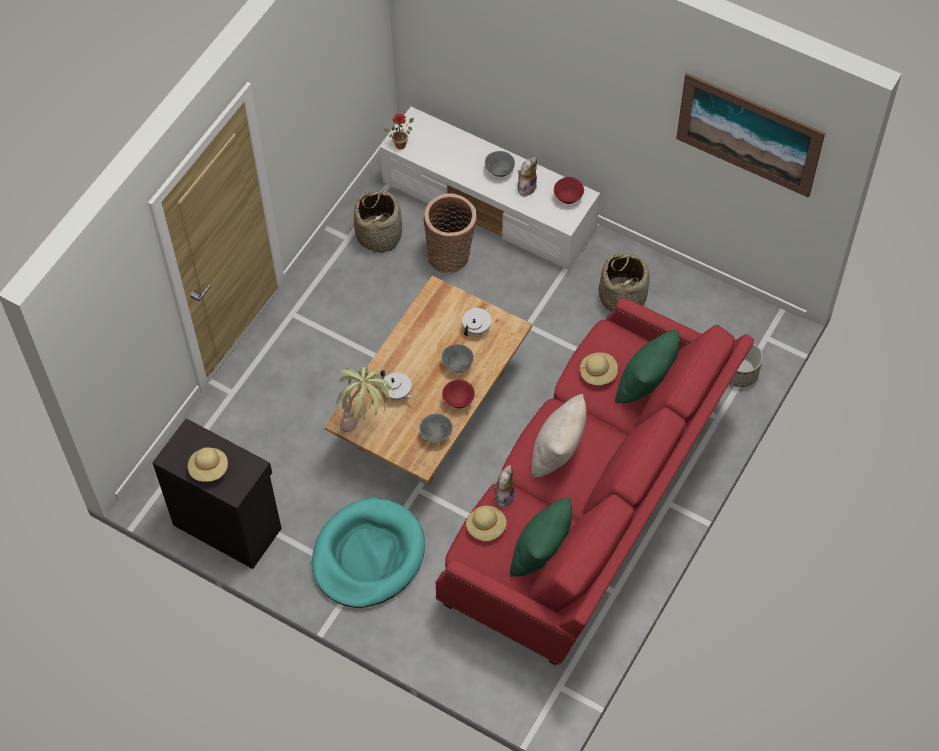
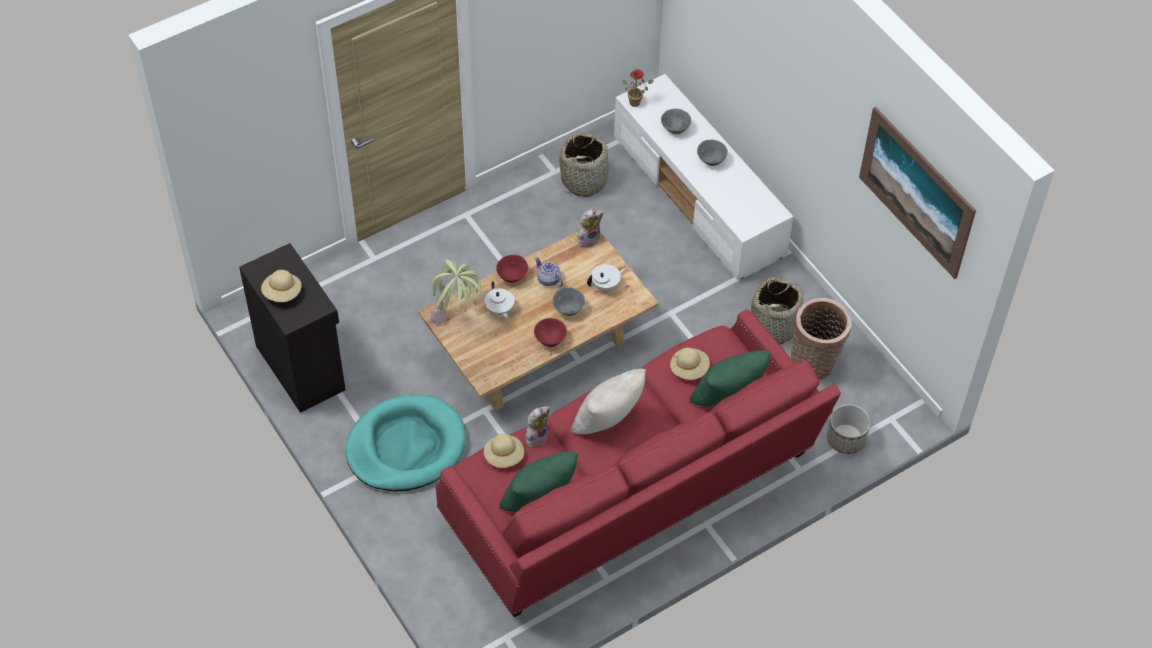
camera: 25 degrees right, 5 degrees down
grey bowl [419,414,453,443] -> grey bowl moved to [661,109,691,134]
basket [423,193,477,273] -> basket moved to [791,298,851,380]
plush toy [518,157,537,197] -> plush toy moved to [578,209,604,247]
red bowl [554,177,584,204] -> red bowl moved to [496,255,528,283]
none -> teapot [535,257,563,287]

